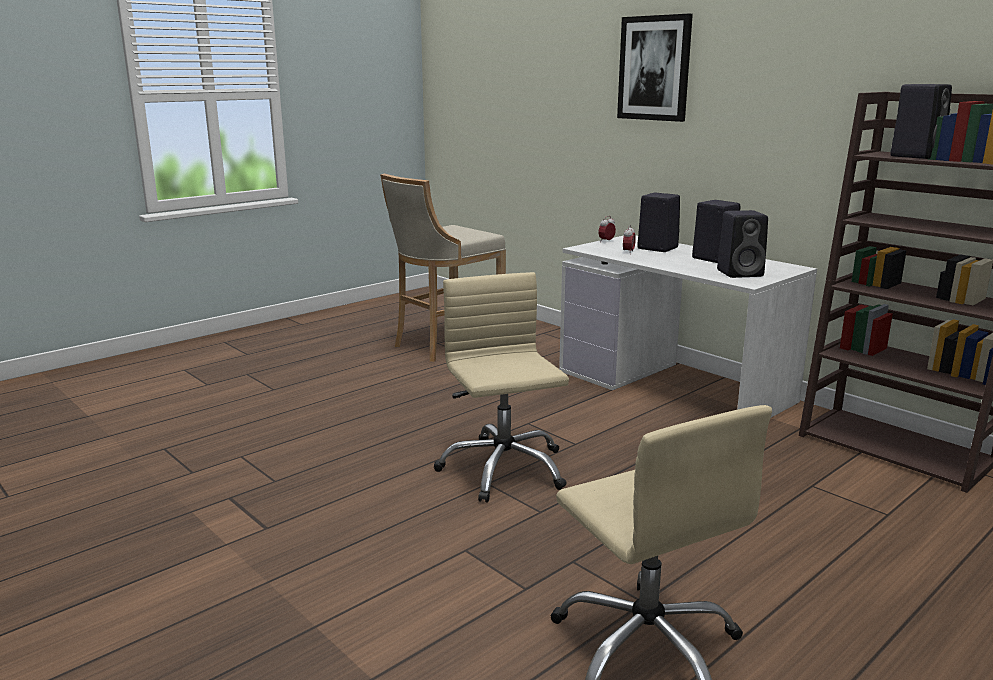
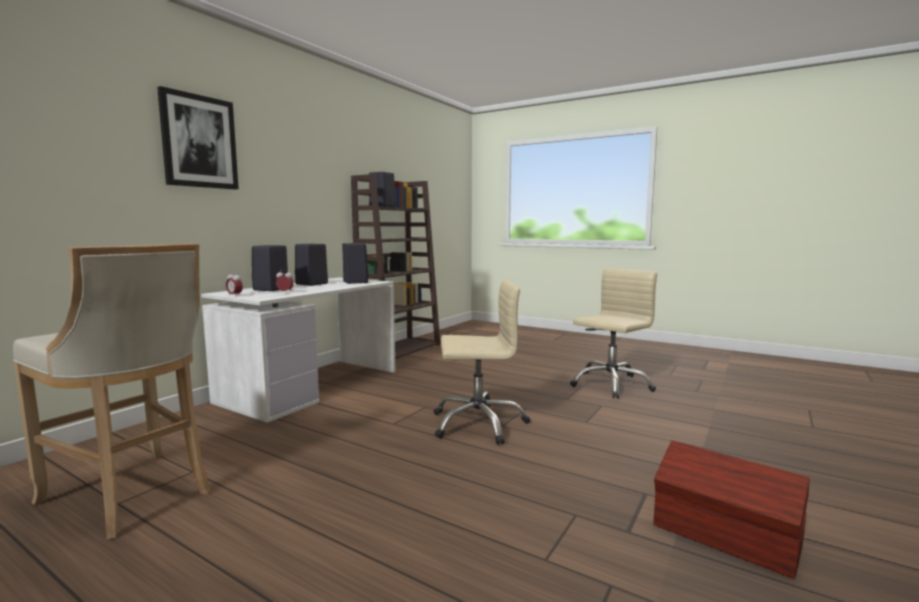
camera: 105 degrees left, 10 degrees down
beige office chair [434,272,569,503] -> beige office chair turned 150 degrees counterclockwise [434,280,530,445]
none -> brown storage box [654,440,809,579]

